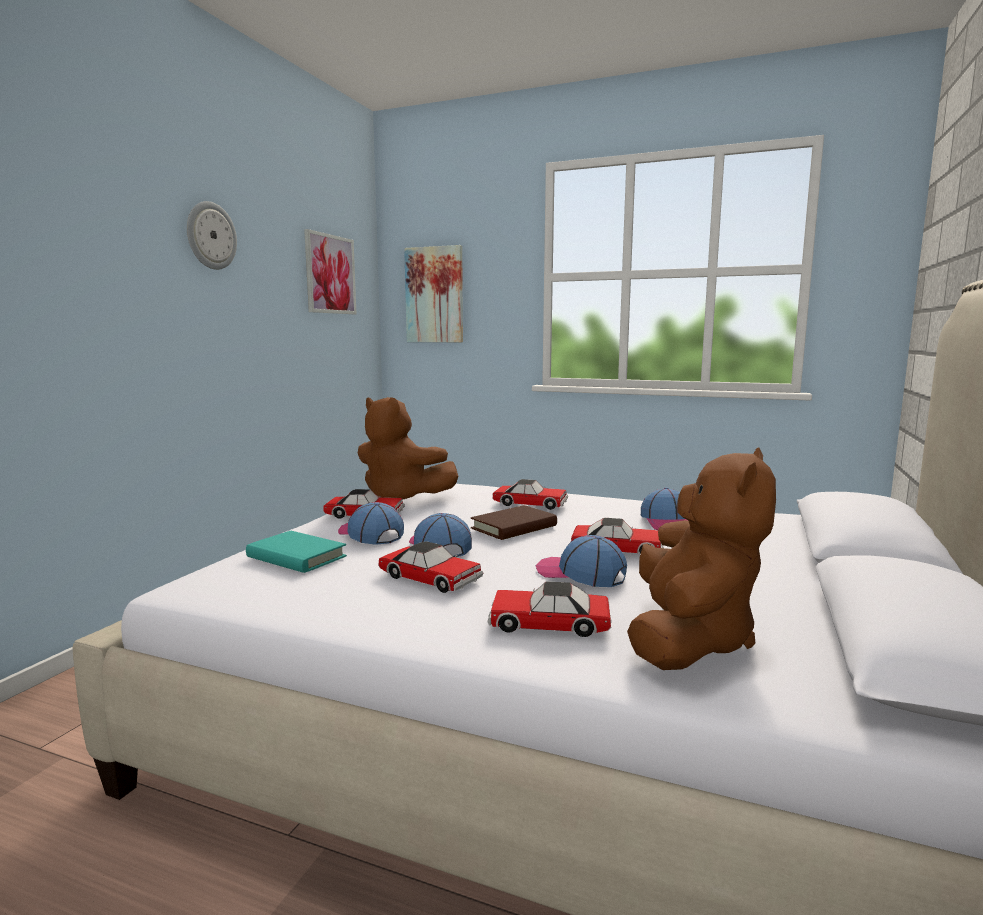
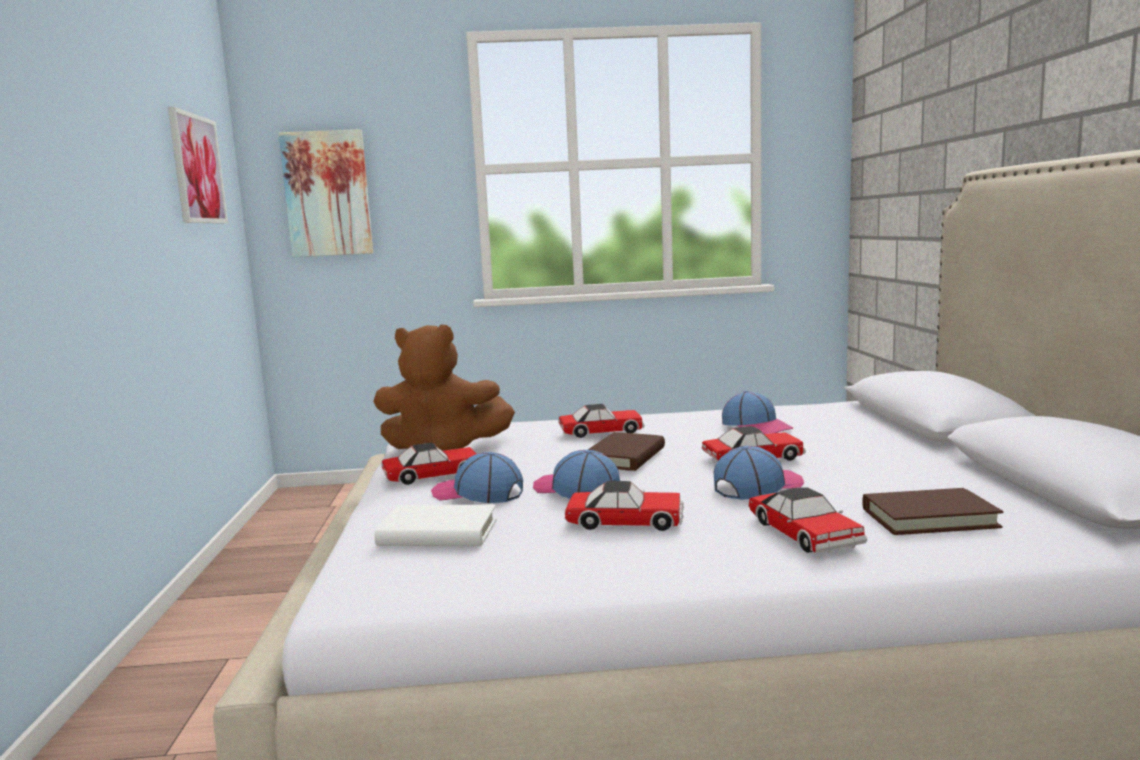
camera: 25 degrees left, 0 degrees up
wall clock [187,201,237,270] -> none
turquoise book [246,531,347,573] -> white book [374,505,497,546]
toy car [488,581,611,637] -> toy car turned 90 degrees counterclockwise [749,487,867,553]
cap [536,535,627,587] -> cap turned 135 degrees clockwise [713,446,804,500]
brown plush toy [627,448,776,670] -> brown book [862,488,1003,535]

